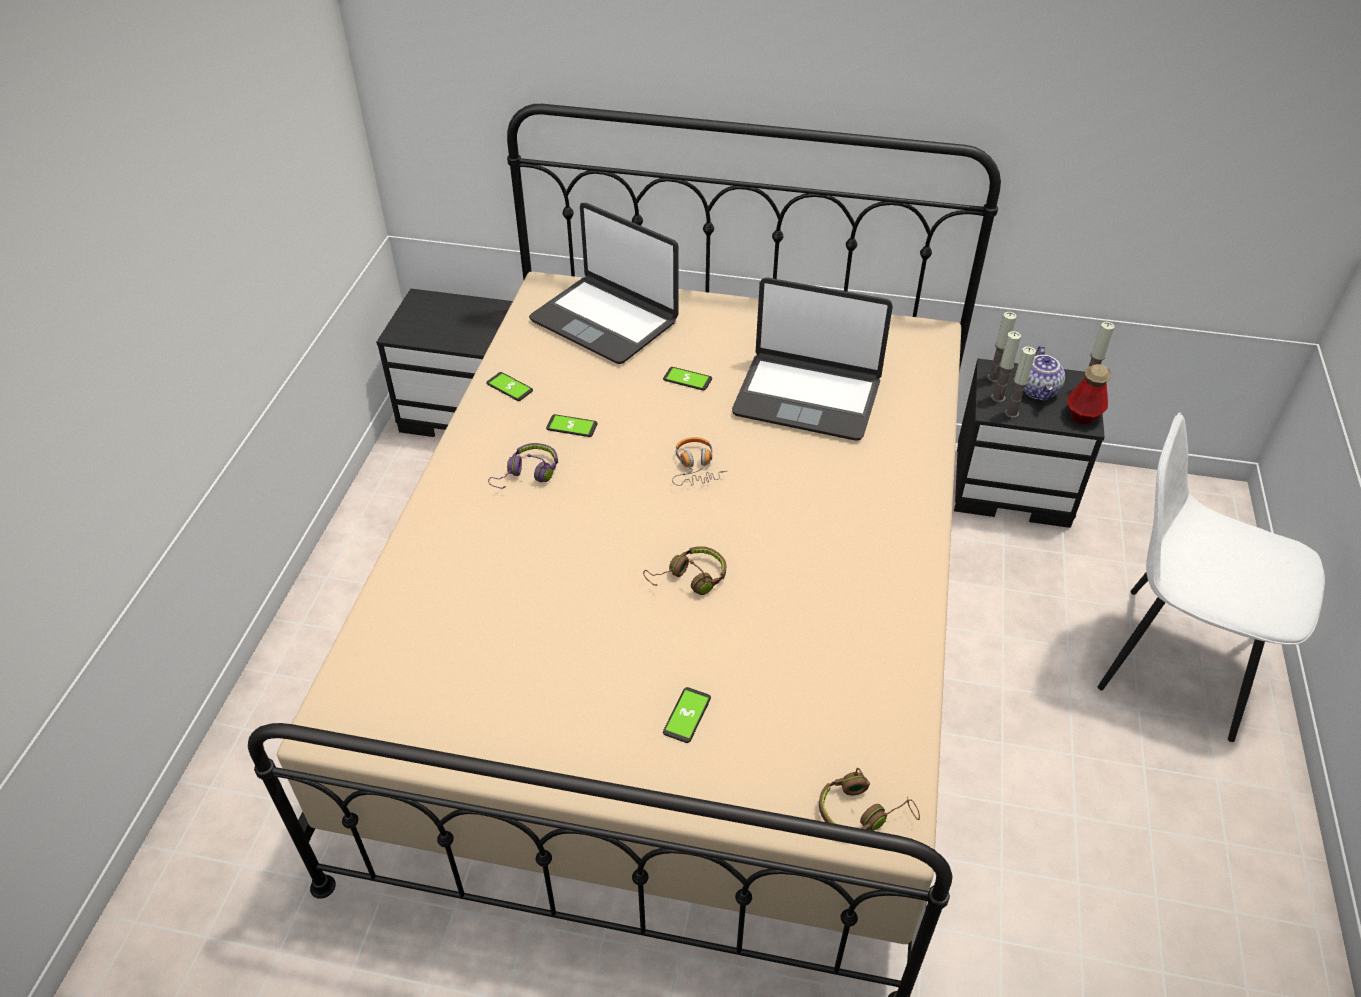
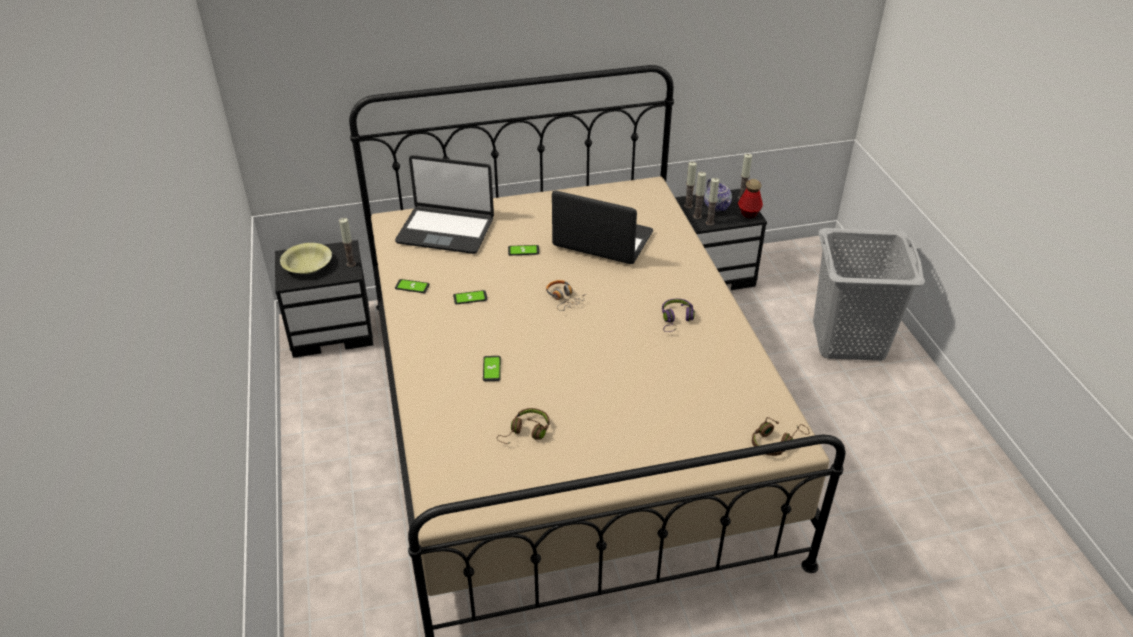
camera: 25 degrees left, 5 degrees down
purple headphones [488,443,558,489] -> purple headphones moved to [662,299,695,332]
brown headphones [643,546,726,595] -> brown headphones moved to [497,408,550,444]
phone [663,687,711,743] -> phone moved to [483,356,501,381]
laptop [732,277,893,441] -> laptop turned 150 degrees counterclockwise [552,191,653,264]
white chair [1098,413,1325,742] -> grey laundry basket [813,228,925,361]
none -> yellow bowl [280,243,332,274]
none -> candle [339,218,356,267]

